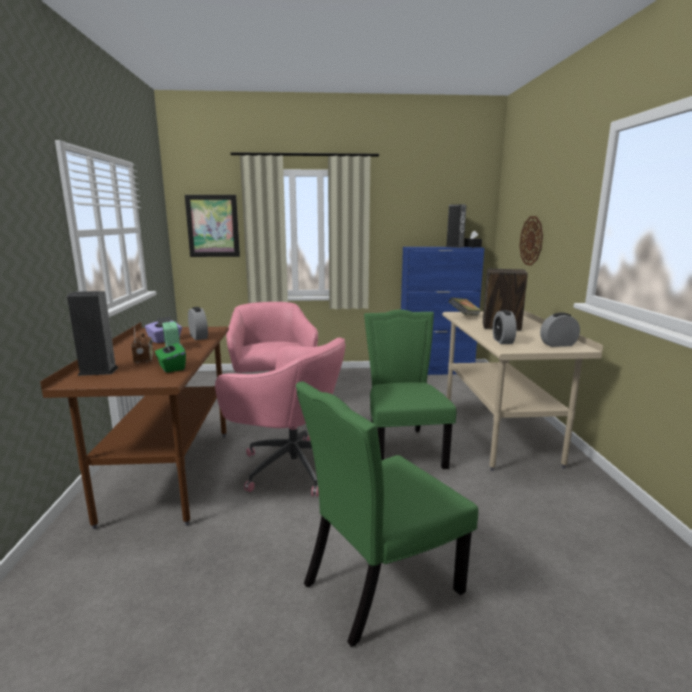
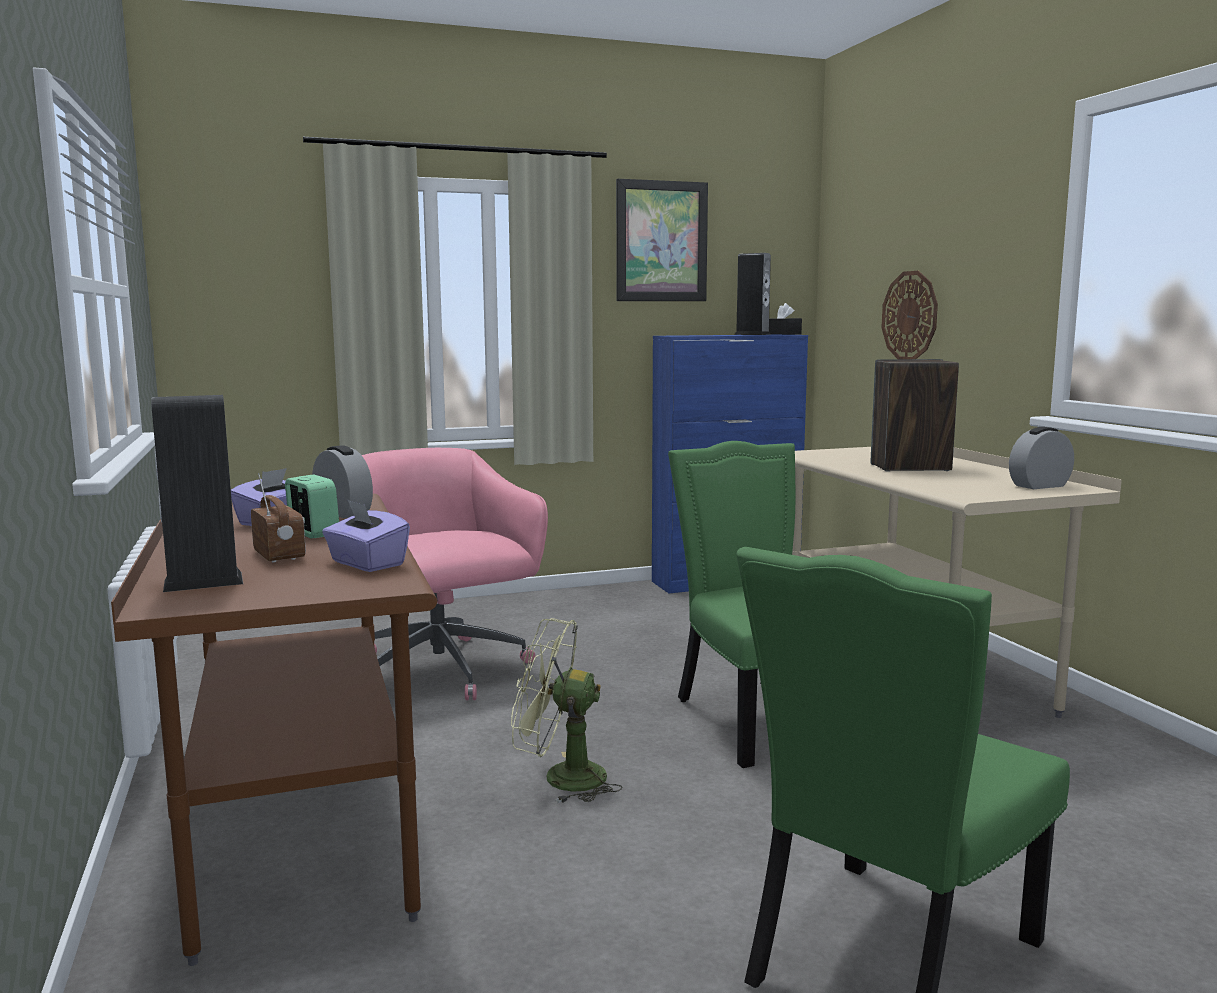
camera: 15 degrees left, 5 degrees down
green tissue box [155,338,186,373] -> purple tissue box [322,499,410,572]
picture [185,195,240,257] -> picture moved to [616,179,708,301]
pink office chair [215,337,346,497] -> green fan [511,618,622,803]
book [449,298,482,316] -> none
alarm clock [493,310,517,344] -> none

